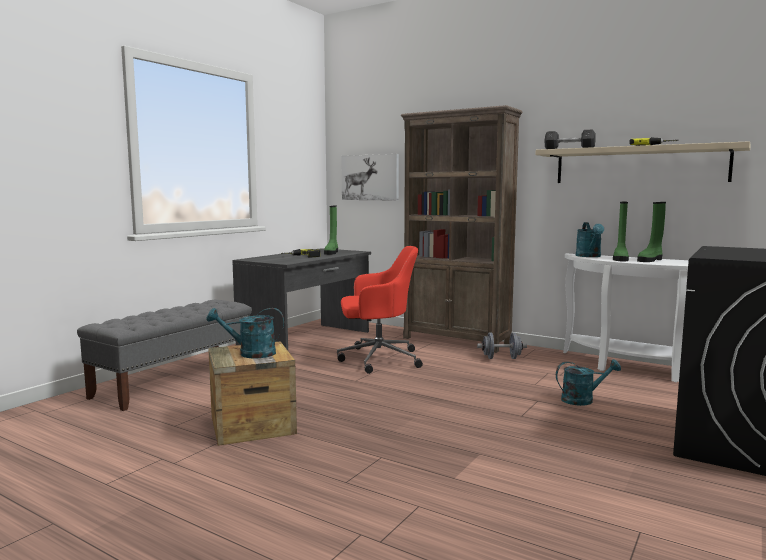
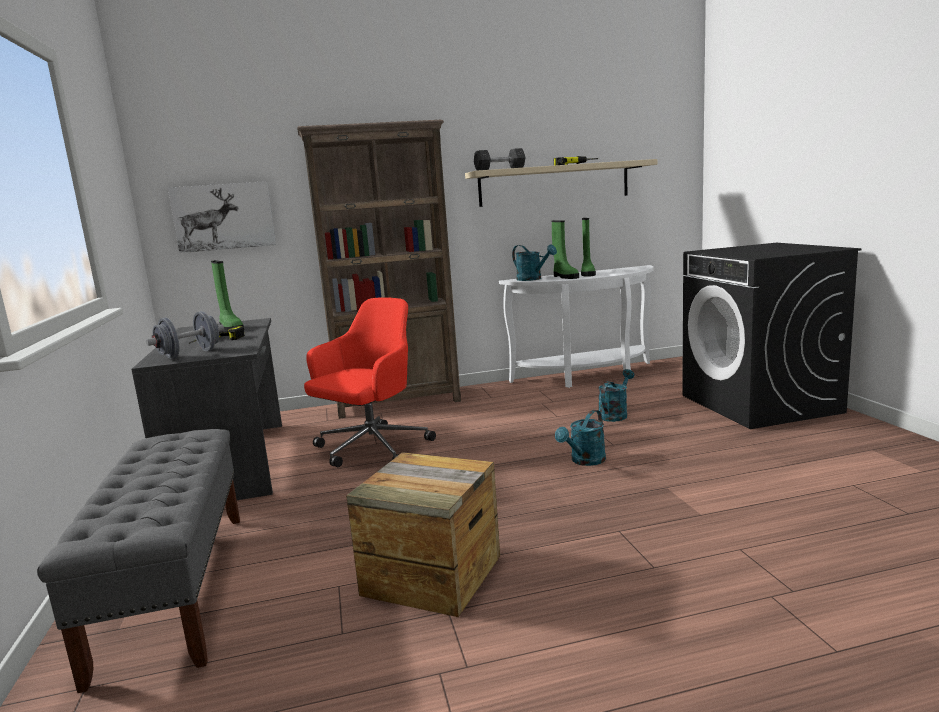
camera: 45 degrees left, 5 degrees up
turquoise watering can [207,308,284,358] -> turquoise watering can moved to [555,410,606,466]
grey dumbbell [477,332,527,359] -> grey dumbbell moved to [146,311,224,359]

